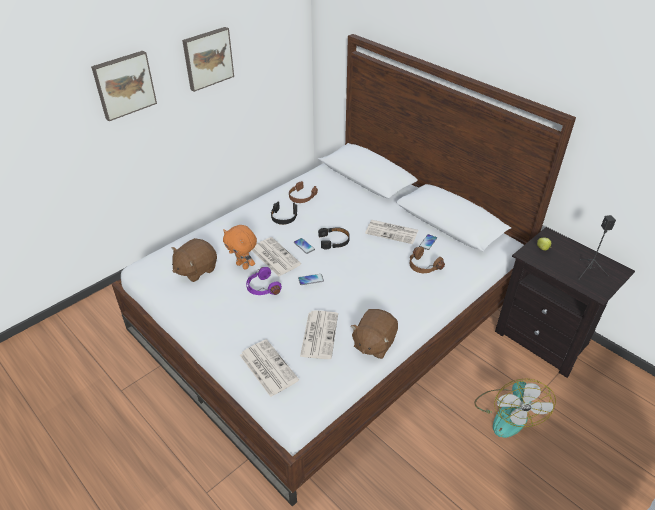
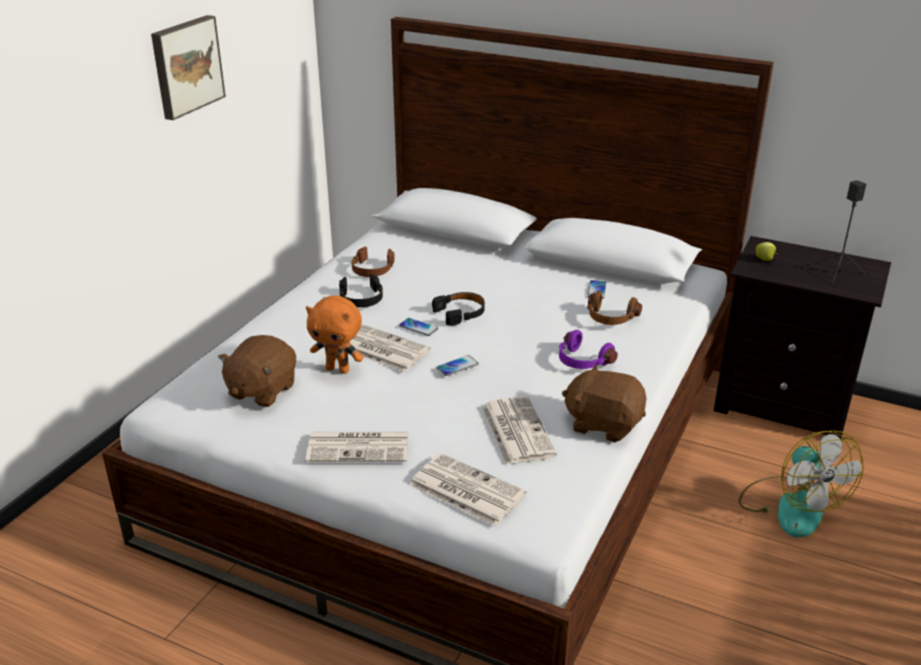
camera: 20 degrees left, 10 degrees down
picture [91,51,157,121] -> none
purple headphones [246,267,282,295] -> purple headphones moved to [559,330,618,369]
brown plush toy [351,309,398,359] -> brown plush toy turned 105 degrees clockwise [562,364,646,442]
newspaper [365,220,418,244] -> newspaper moved to [305,432,409,462]

